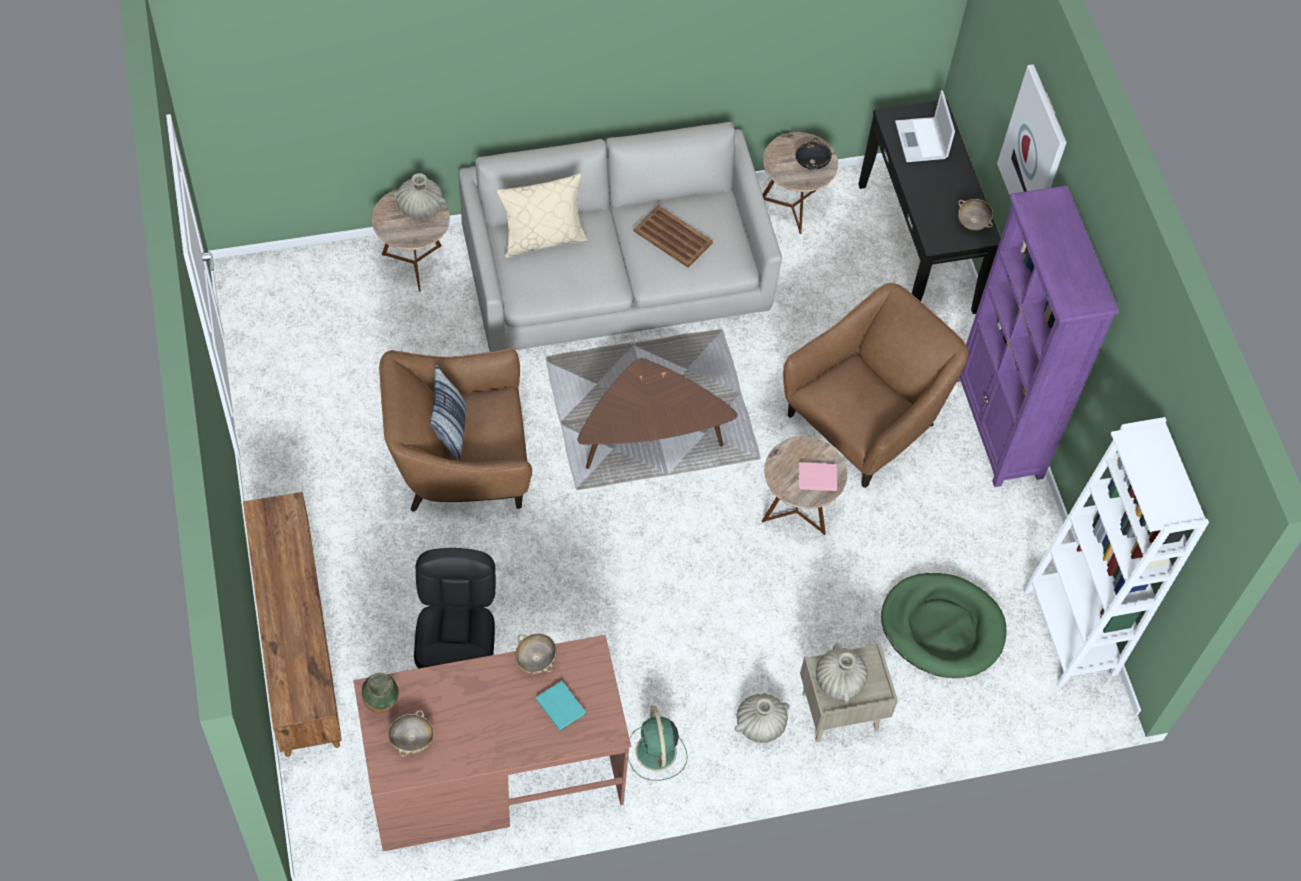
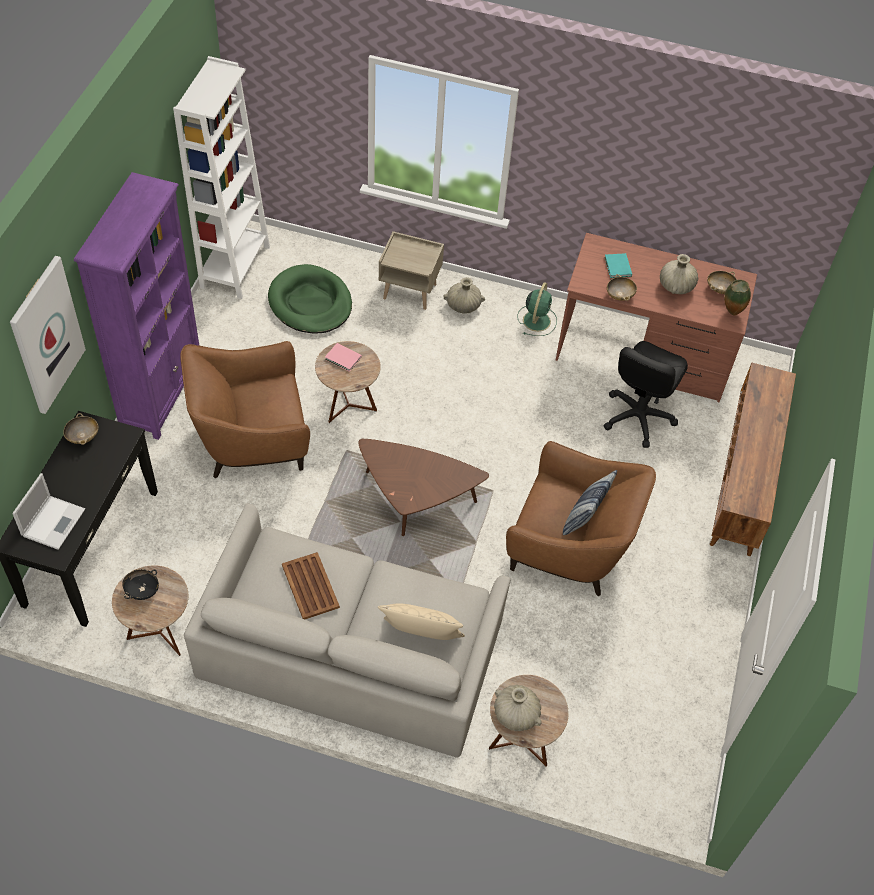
camera: 150 degrees left, 5 degrees down
beige vase [816,645,868,703] -> beige vase moved to [660,254,698,294]

